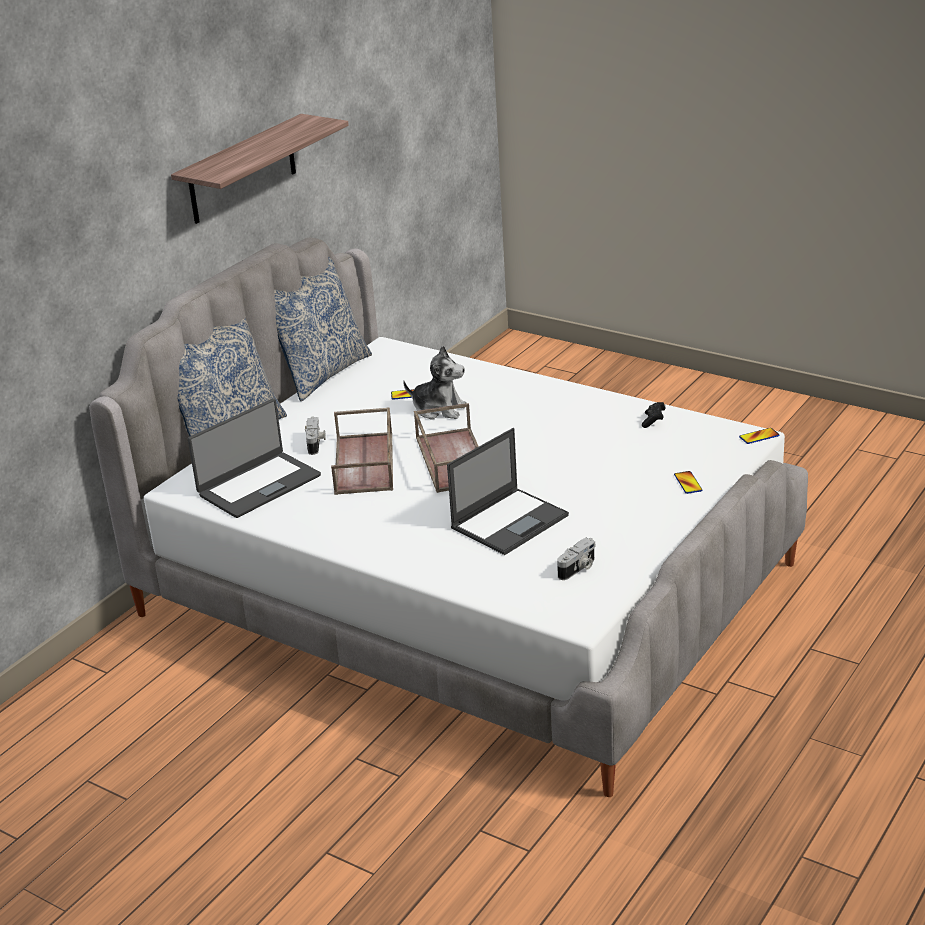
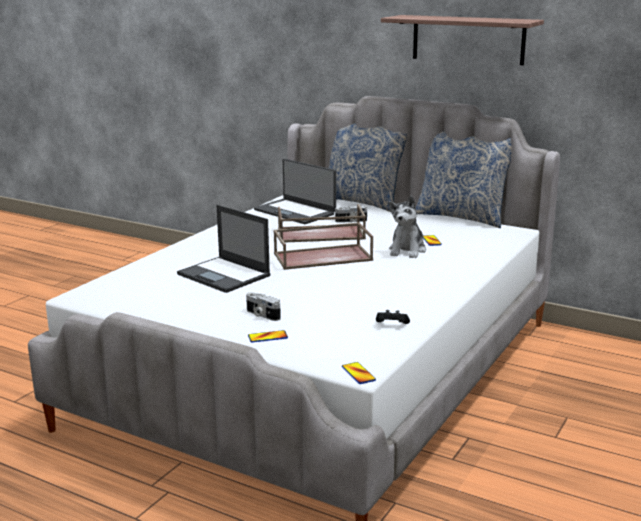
camera: 85 degrees right, 10 degrees down
camera [557,538,595,580] -> camera moved to [246,292,281,321]

